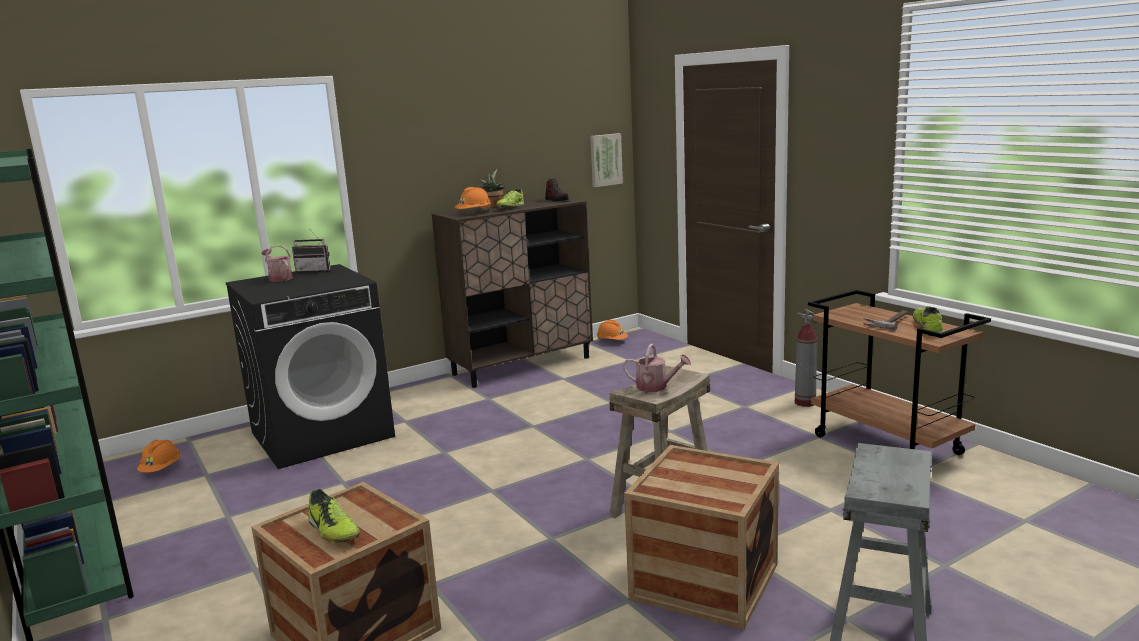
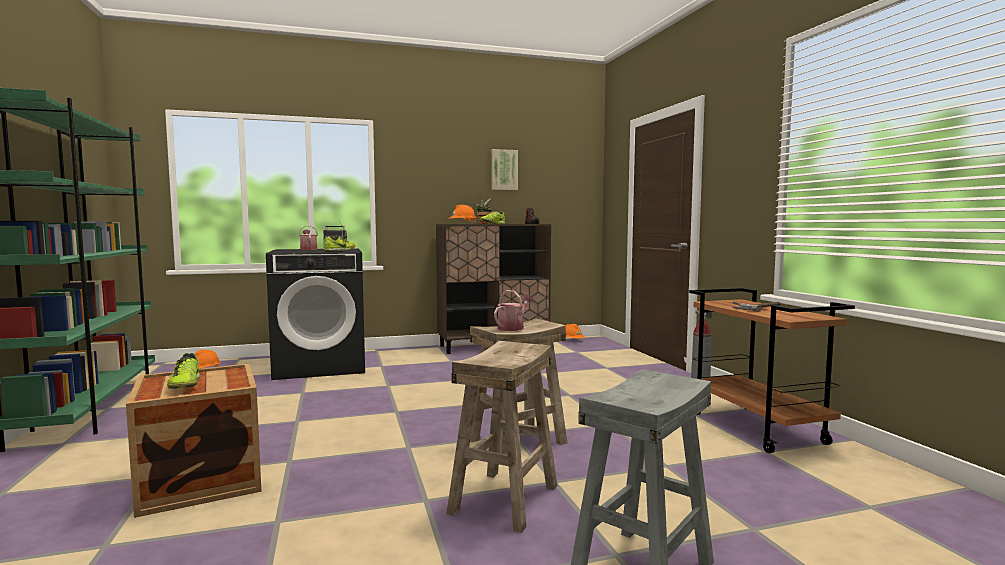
camera: 15 degrees right, 10 degrees down
picture [590,133,623,187] -> picture moved to [491,149,518,190]
watering can [623,344,691,392] -> watering can turned 90 degrees counterclockwise [494,290,533,331]
crate [624,445,779,630] -> beige stool [446,341,558,533]
shoe [913,306,943,336] -> shoe moved to [324,236,356,252]

